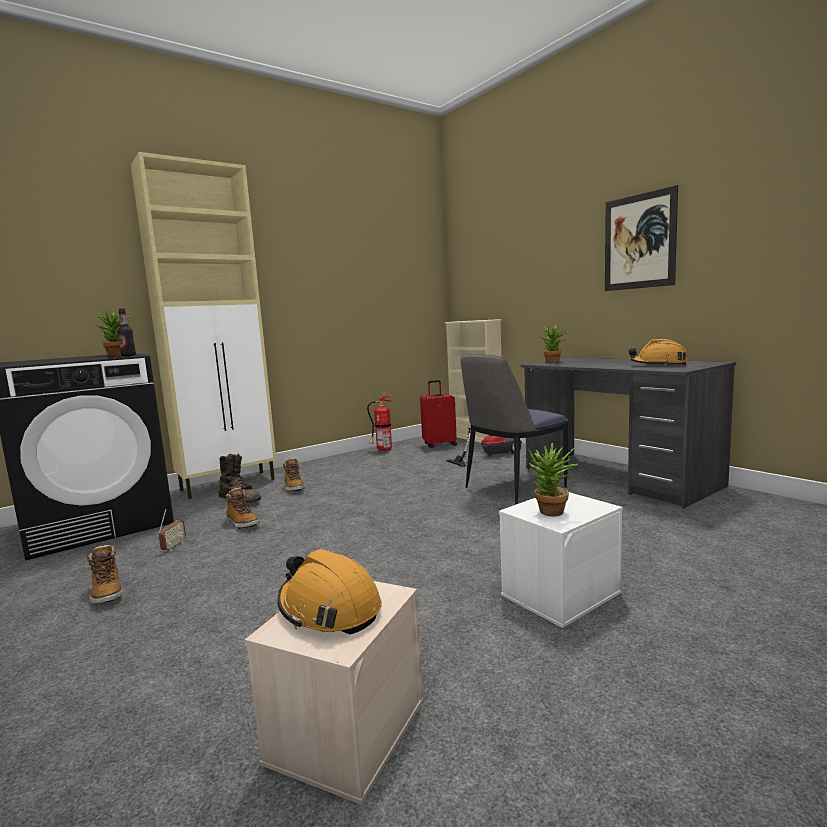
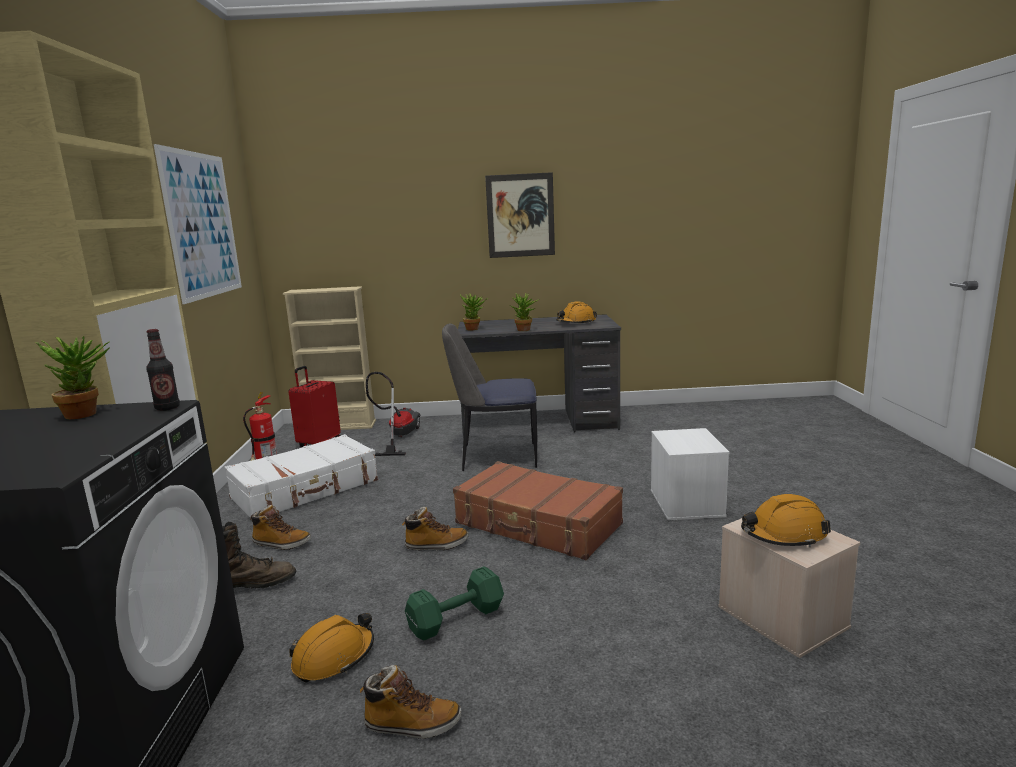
camera: 55 degrees left, 5 degrees up
radio [158,509,186,551] -> orange hard hat [290,613,374,683]
boot [225,488,260,529] -> boot moved to [402,507,469,551]
chair [460,354,568,505] -> chair turned 90 degrees clockwise [442,323,537,471]
potted plant [528,443,578,516] -> potted plant moved to [510,293,540,331]
none -> picture [154,144,242,304]
none -> white suitcase [225,434,378,520]
none -> green dumbbell [405,566,504,641]
none -> brown suitcase [453,461,623,560]

